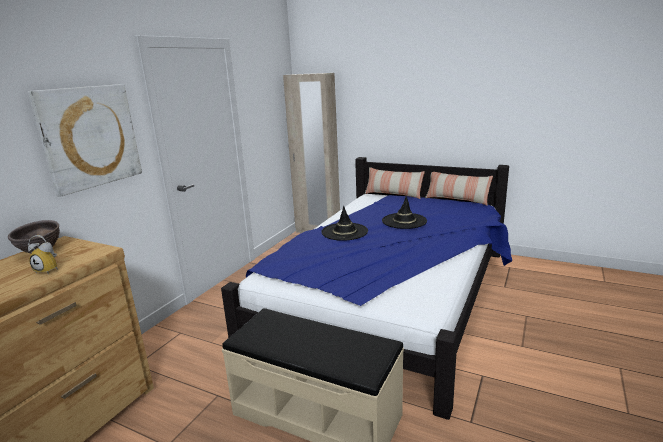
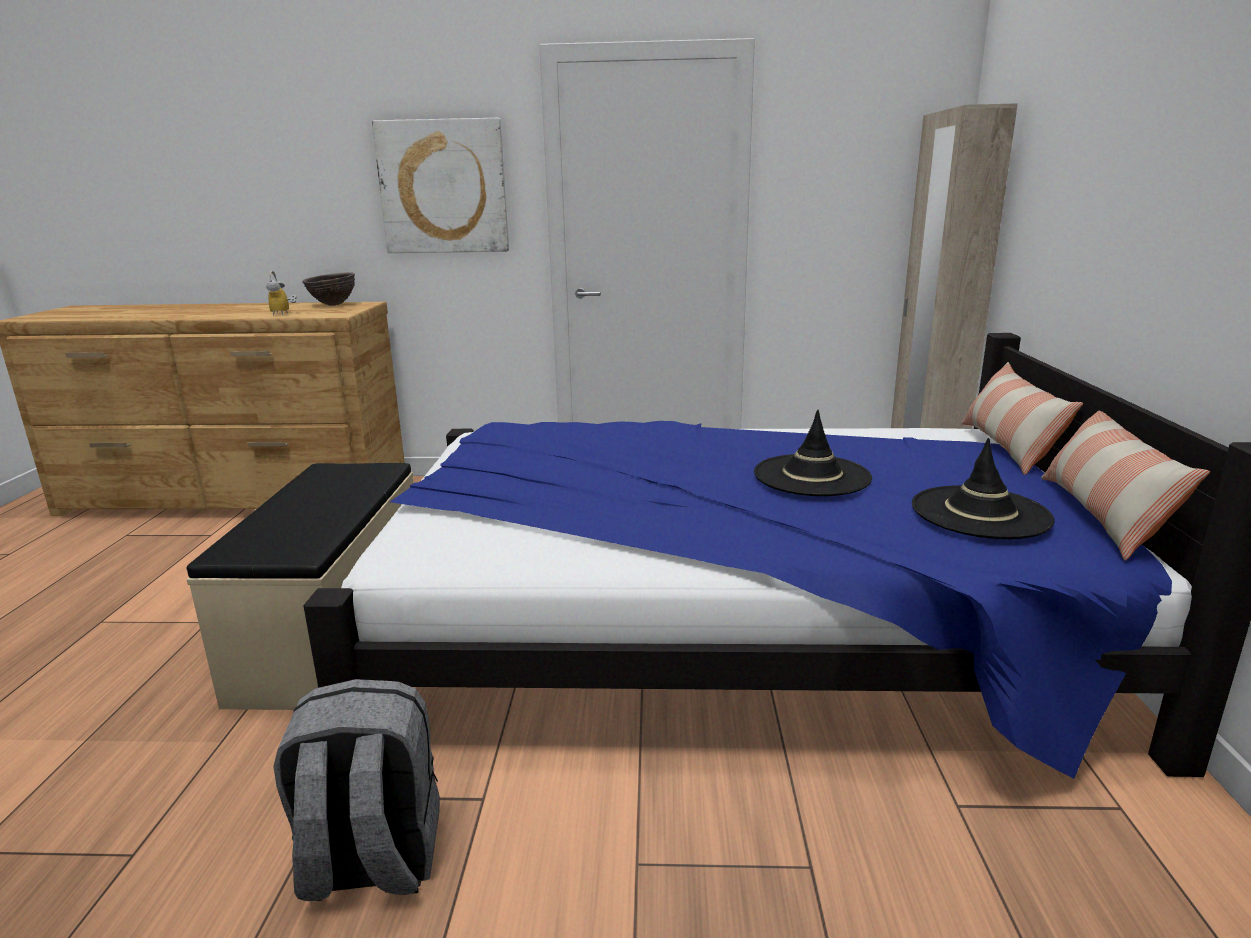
camera: 65 degrees right, 0 degrees up
black hat [321,206,368,241] -> black hat moved to [912,438,1055,539]
none -> grey backpack [273,679,440,901]

